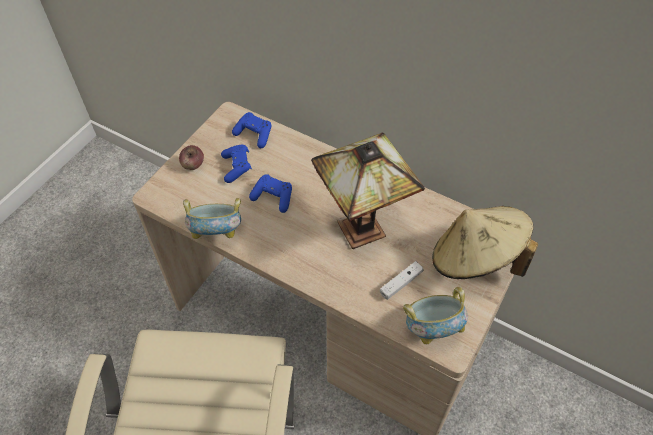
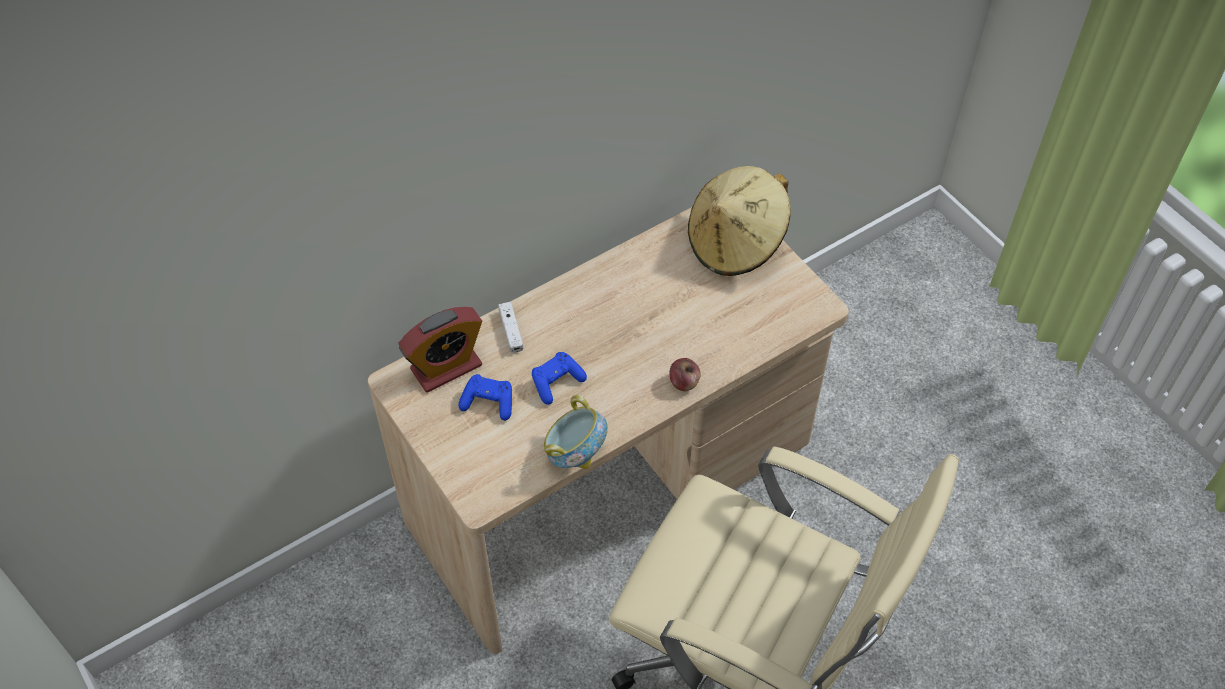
camera: 65 degrees left, 0 degrees up
apple [179,145,204,170] -> apple moved to [669,358,700,391]
blue game controller [232,112,271,148] -> alarm clock [398,307,482,393]
table lamp [311,133,425,249] -> none
white game controller [380,261,424,300] -> white game controller moved to [498,302,523,353]
bowl [403,287,468,344] -> none

